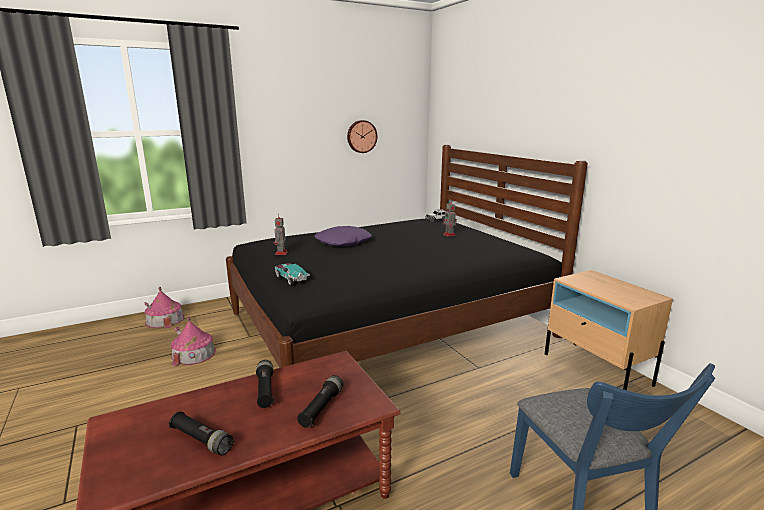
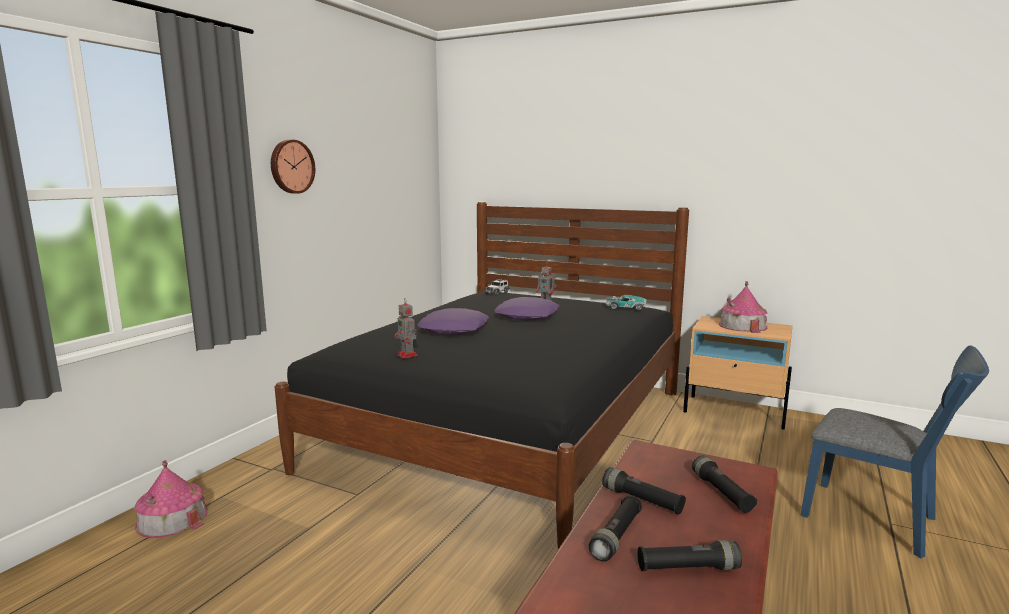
camera: 35 degrees left, 5 degrees down
toy house [171,316,216,366] -> toy house moved to [719,281,768,333]
toy car [275,263,310,285] -> toy car moved to [605,295,647,311]
wall clock [347,120,378,153] -> wall clock moved to [271,140,315,194]
none -> purple pillow [494,297,560,321]
none -> black flashlight [589,496,642,562]

